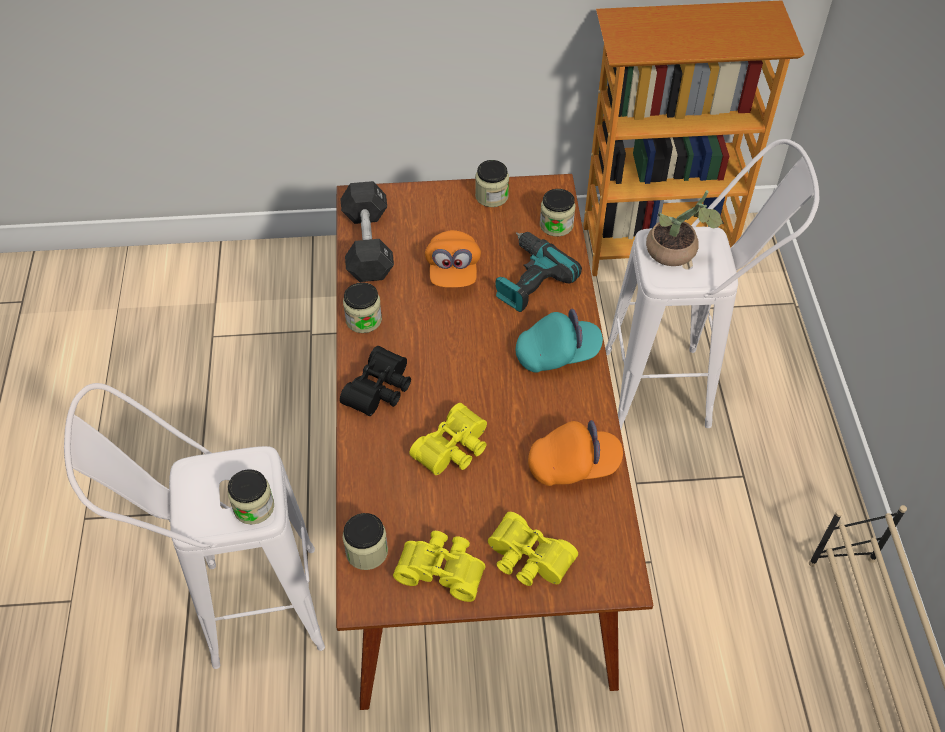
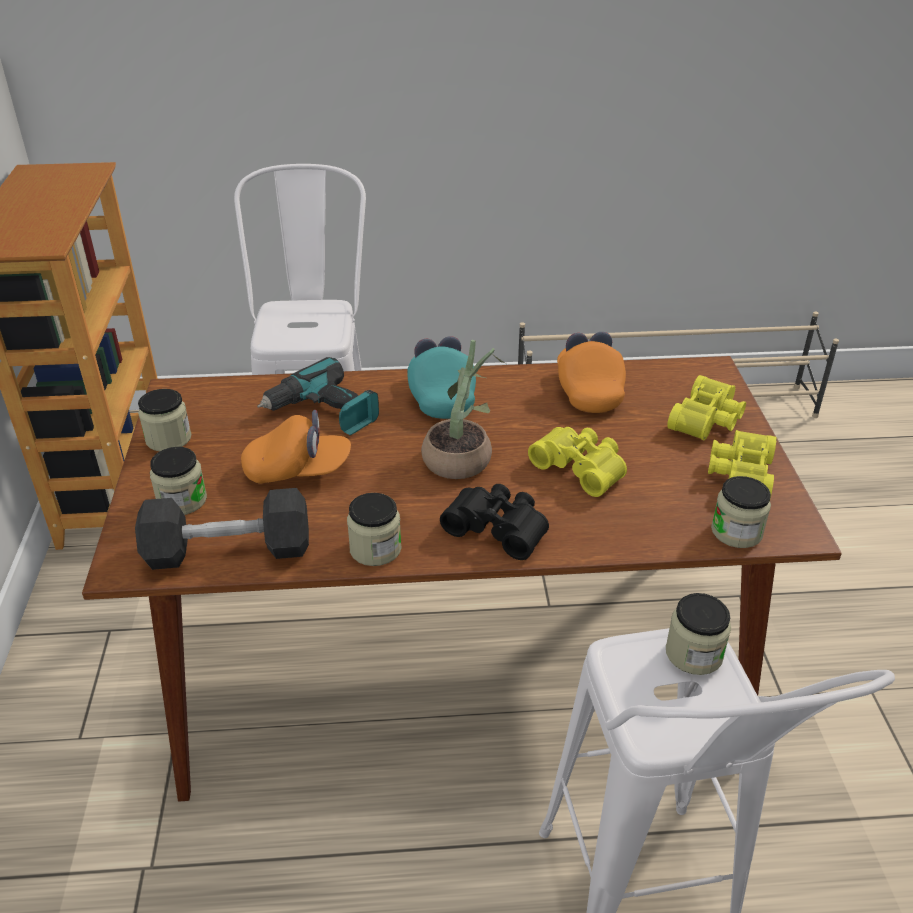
camera: 90 degrees left, 15 degrees down
jar [540,189,575,237] -> jar moved to [150,447,207,515]
potted plant [646,190,724,266] -> potted plant moved to [421,340,506,479]

